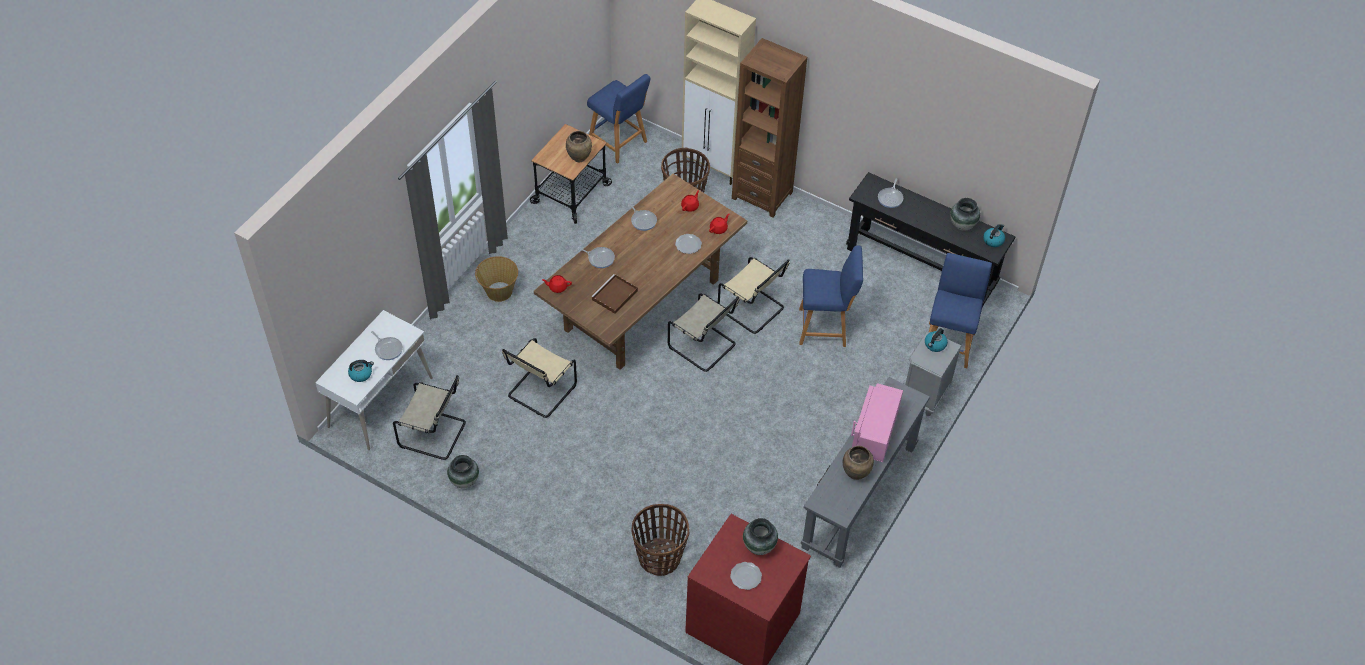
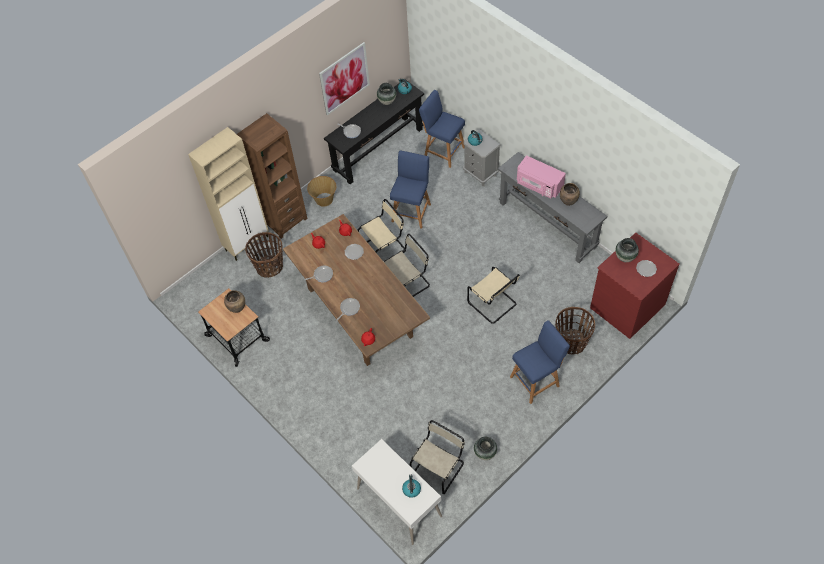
camera: 70 degrees left, 5 degrees up
frying pan [371,331,403,360] -> none
basket [475,256,518,302] -> basket moved to [307,176,336,207]
beige chair [502,338,577,418] -> beige chair moved to [467,267,520,324]
blue stool [587,74,650,164] -> blue stool moved to [510,320,570,404]
brown tray [591,274,638,314] -> none
none -> picture [319,42,370,115]

